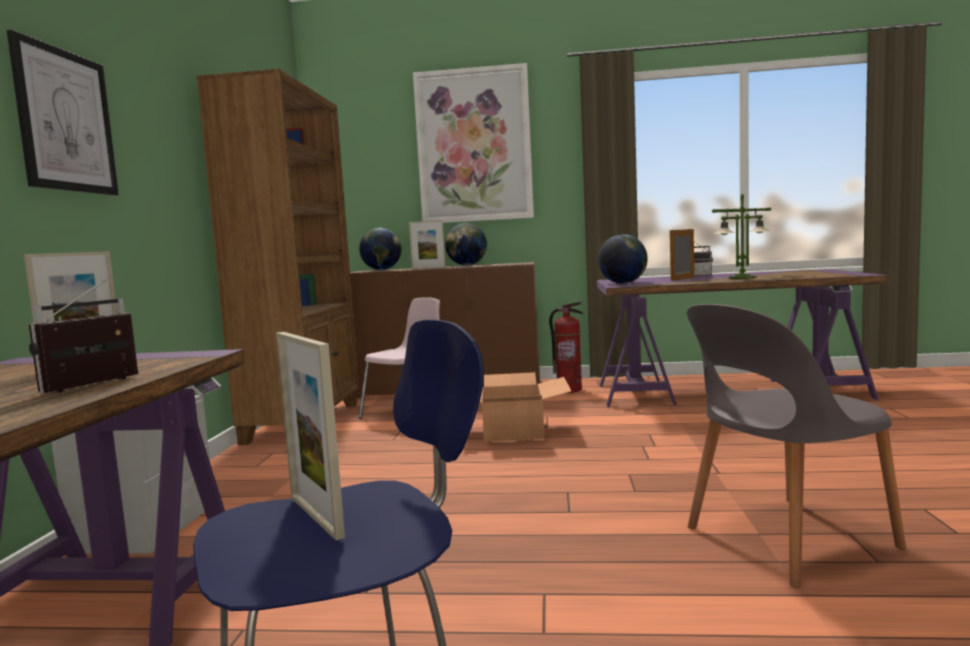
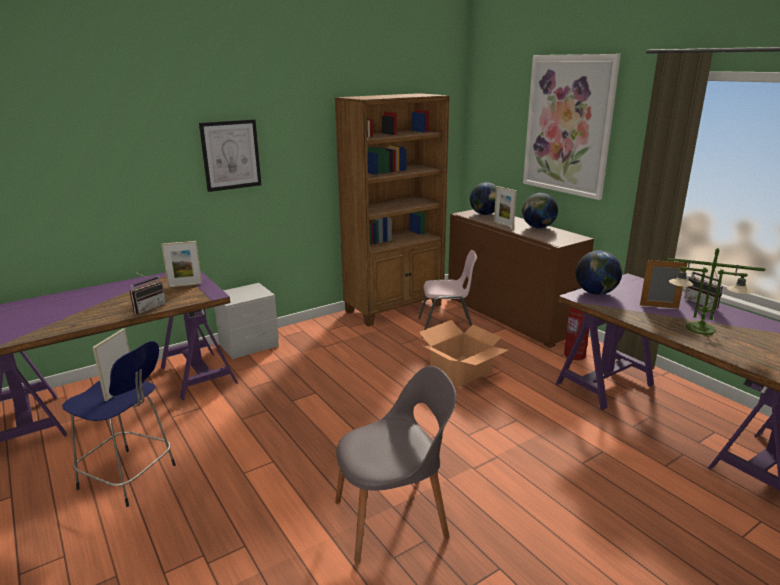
camera: 50 degrees right, 15 degrees up
radio [29,278,138,394] -> radio turned 135 degrees clockwise [130,272,166,314]
grey chair [687,304,906,588] -> grey chair turned 135 degrees clockwise [335,366,456,562]

